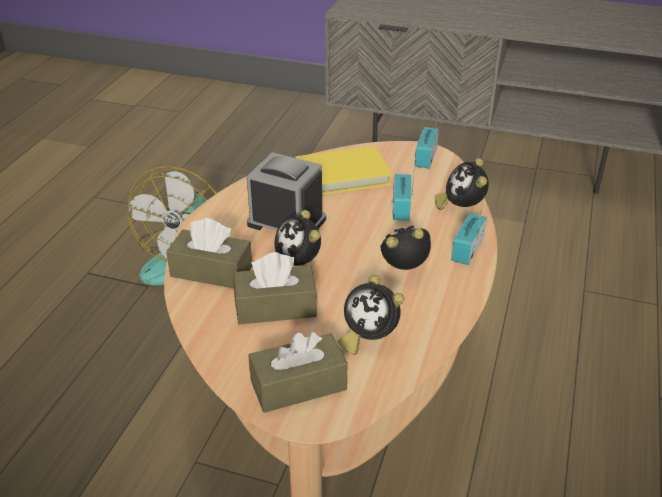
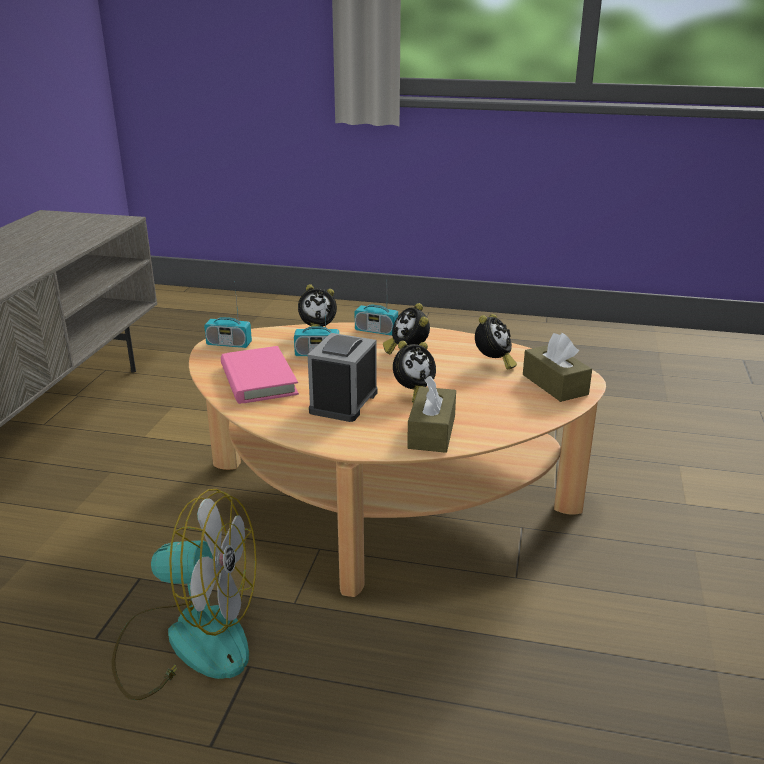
camera: 95 degrees left, 10 degrees down
brown tissue box [234,252,317,324] -> none
yellow book [295,146,392,195] -> pink book [221,346,299,404]

